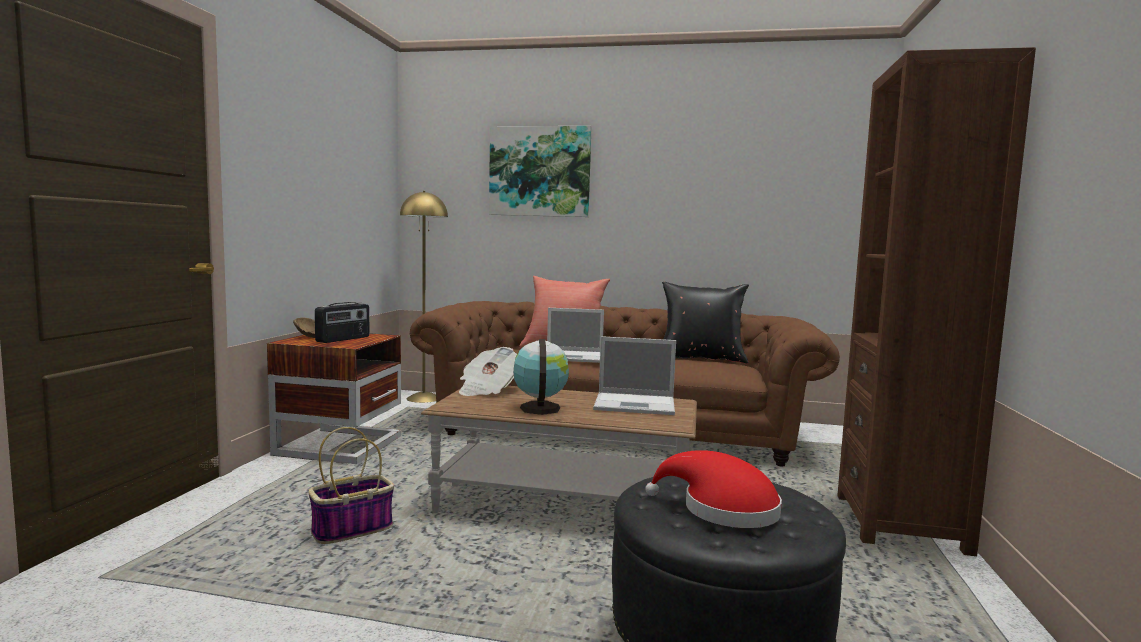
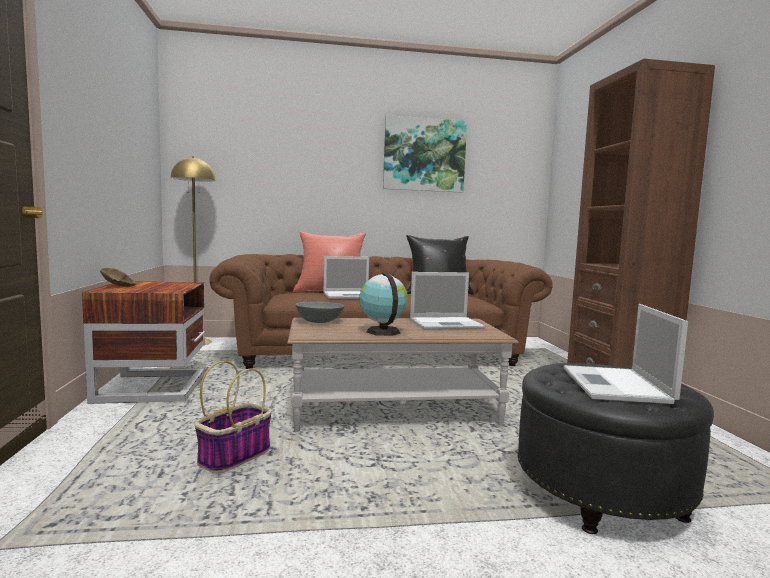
camera: 20 degrees left, 0 degrees up
radio [315,302,369,343] -> none
newspaper [459,347,517,396] -> grey bowl [295,301,344,323]
picture [489,126,592,217] -> picture moved to [383,115,467,193]
red hat [645,450,782,528] -> laptop [563,304,688,404]

